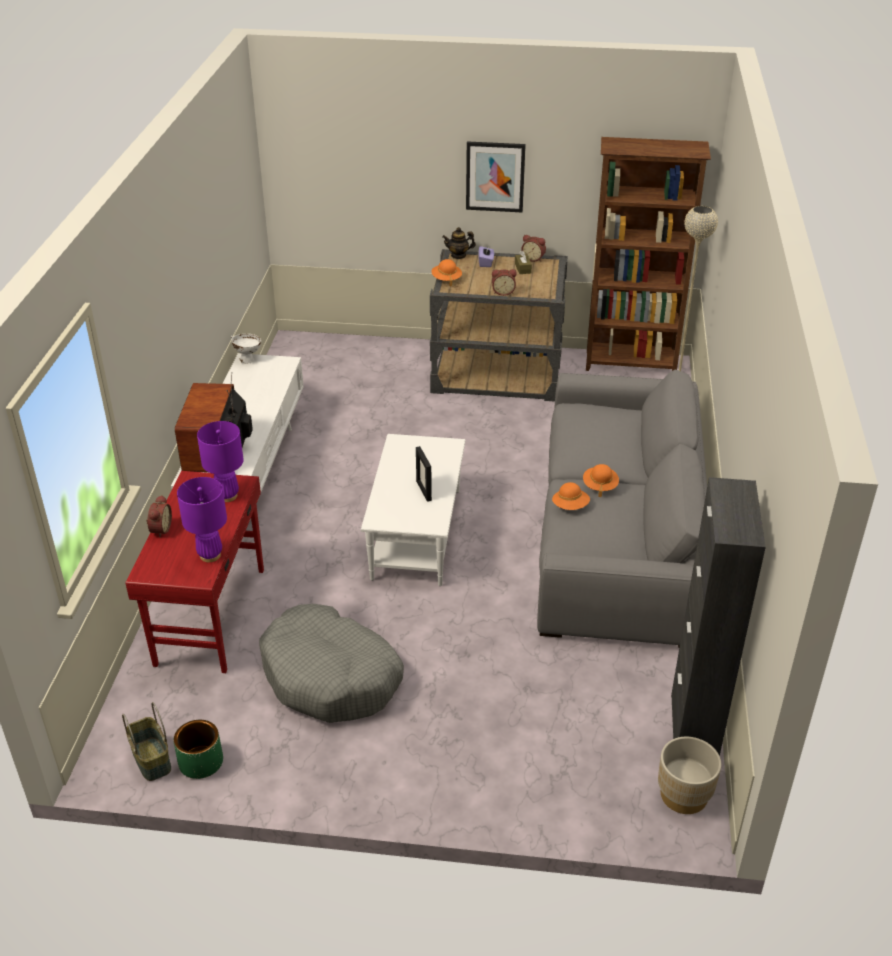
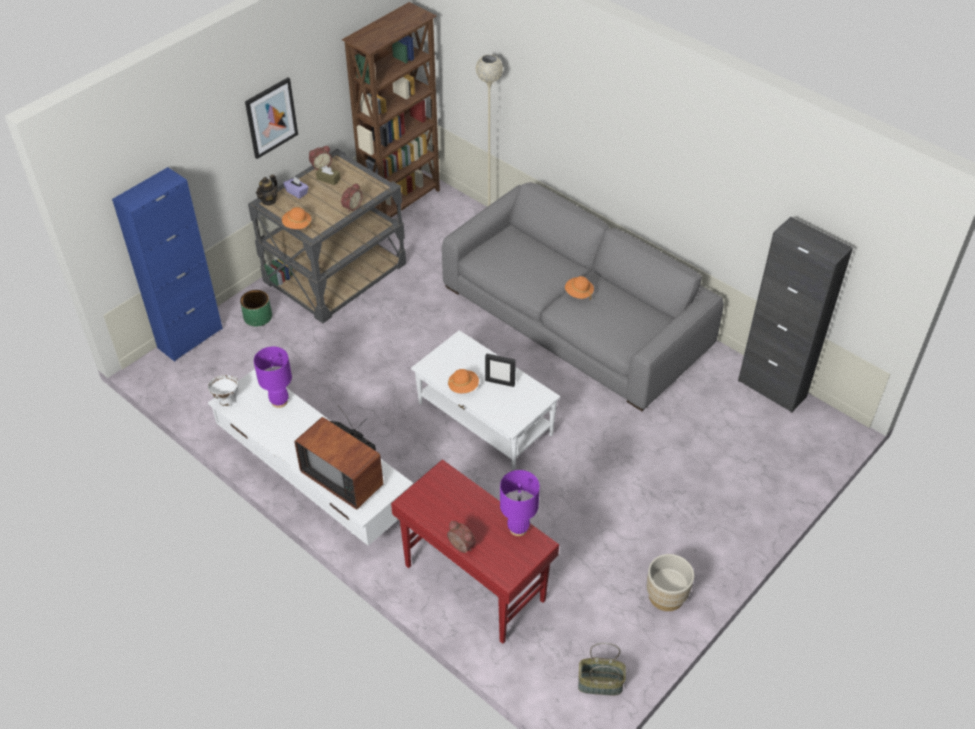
camera: 55 degrees left, 10 degrees up
green planter [173,720,223,779] -> green planter moved to [240,290,272,327]
purple table lamp [197,421,244,502] -> purple table lamp moved to [254,346,292,408]
grey dog bed [259,604,404,723] -> none
orange hat [552,482,590,510] -> orange hat moved to [448,369,479,393]
beige planter [658,737,721,814] -> beige planter moved to [647,554,694,611]
none -> blue cabinet [112,167,223,362]

